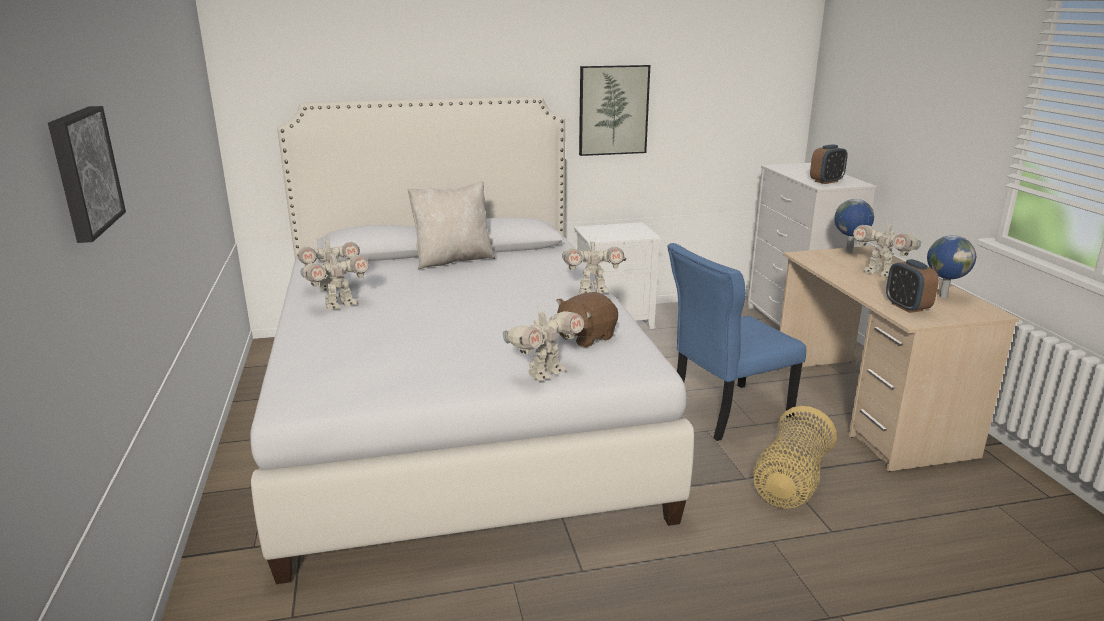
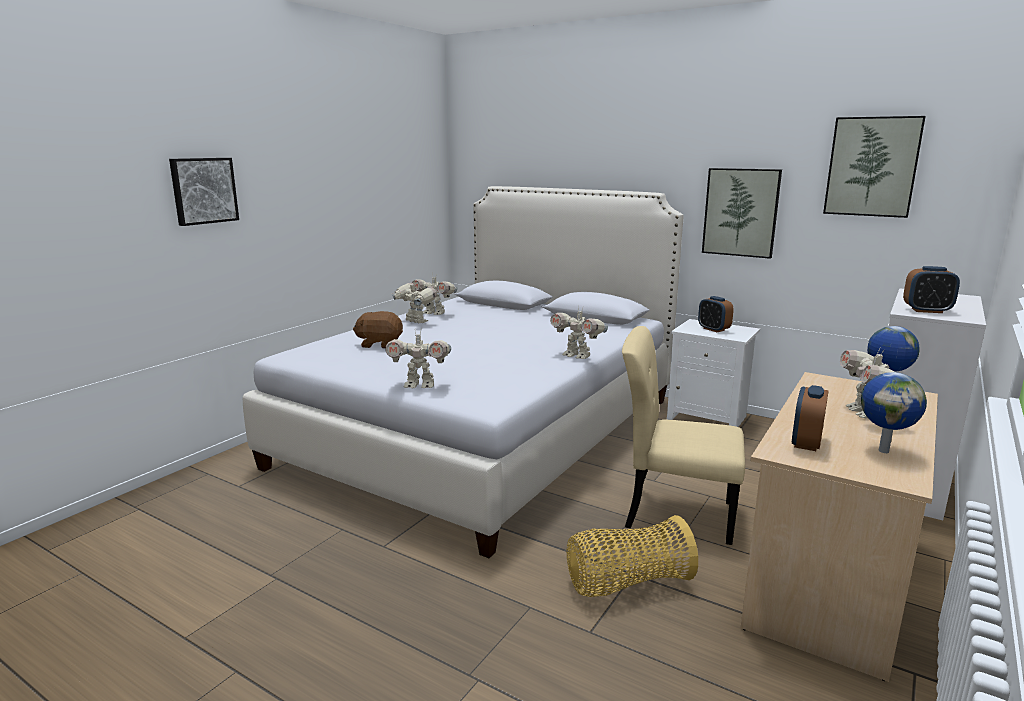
camera: 45 degrees right, 5 degrees down
toy robot [300,247,369,310] -> toy robot turned 150 degrees counterclockwise [392,283,437,323]
beige pillow [408,182,495,270] -> none
brown plush toy [556,292,618,348] -> brown plush toy moved to [353,311,403,349]
blue chair [667,243,806,441] -> beige chair [622,326,745,545]
none -> alarm clock [698,296,734,332]
none -> picture [823,116,926,218]

